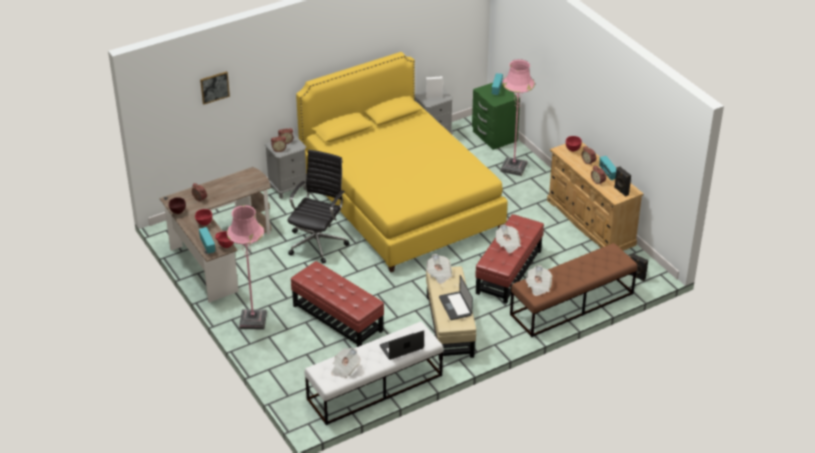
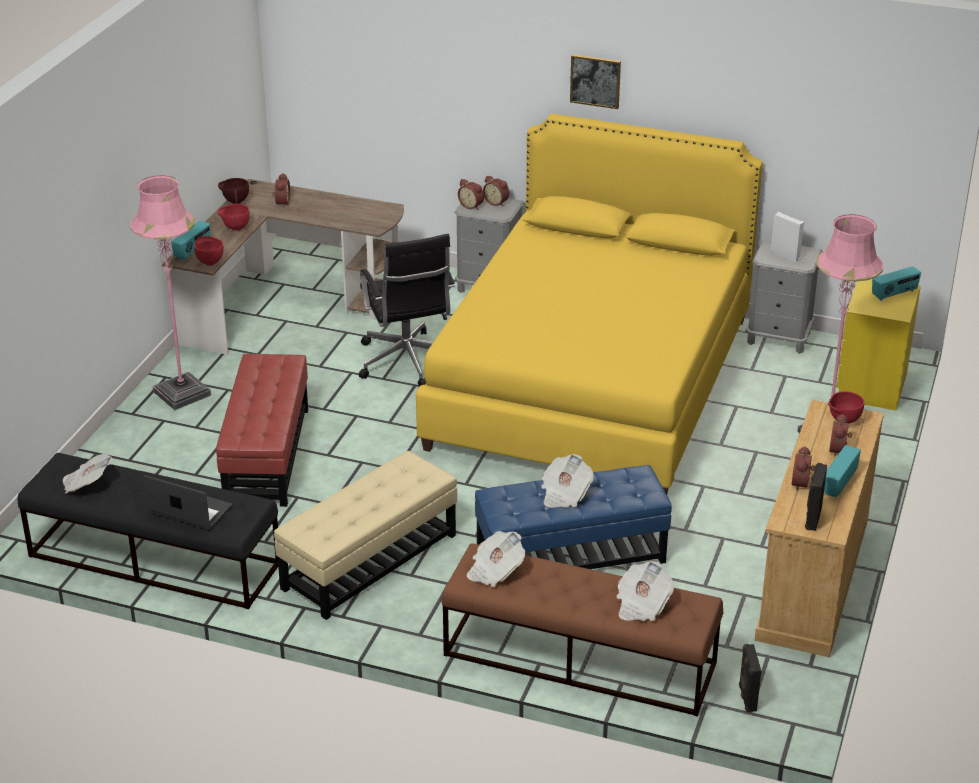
camera: 50 degrees right, 5 degrees down
picture [200,71,230,105] -> picture moved to [570,54,621,109]
black office chair [287,150,349,264] -> black office chair turned 90 degrees clockwise [359,234,455,387]
white bench [304,321,444,425] -> black bench [18,453,278,609]
newspaper [427,254,453,284] -> newspaper moved to [616,561,674,621]
laptop [439,275,473,320] -> none
green nightstand [472,83,520,150] -> yellow nightstand [836,279,921,411]
red ottoman [475,214,544,304] -> blue ottoman [475,465,672,569]

